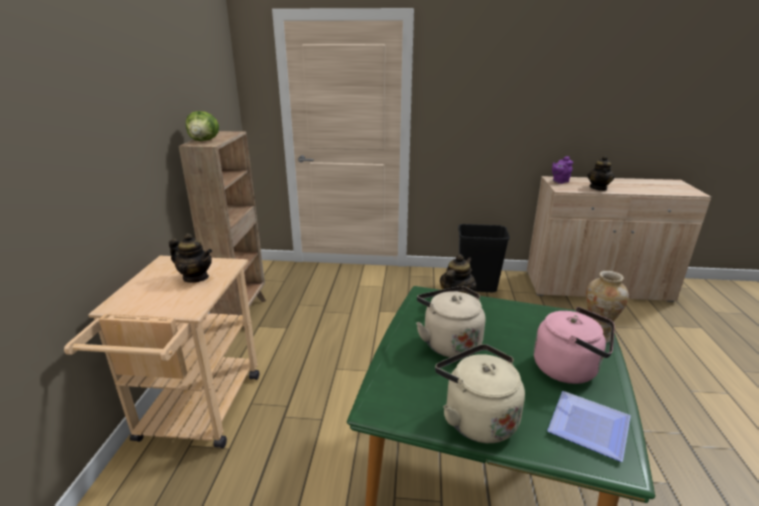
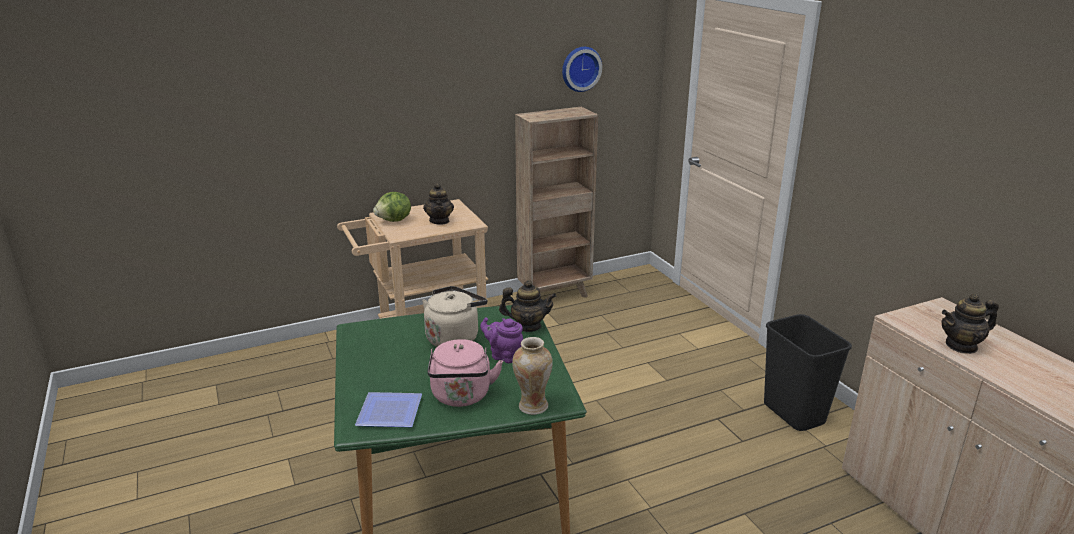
camera: 60 degrees right, 0 degrees up
lettuce [186,111,219,141] -> lettuce moved to [373,192,411,222]
beige kettle [435,344,525,443] -> none
purple teapot [552,156,573,184] -> purple teapot moved to [480,317,523,363]
none -> wall clock [562,47,602,92]

